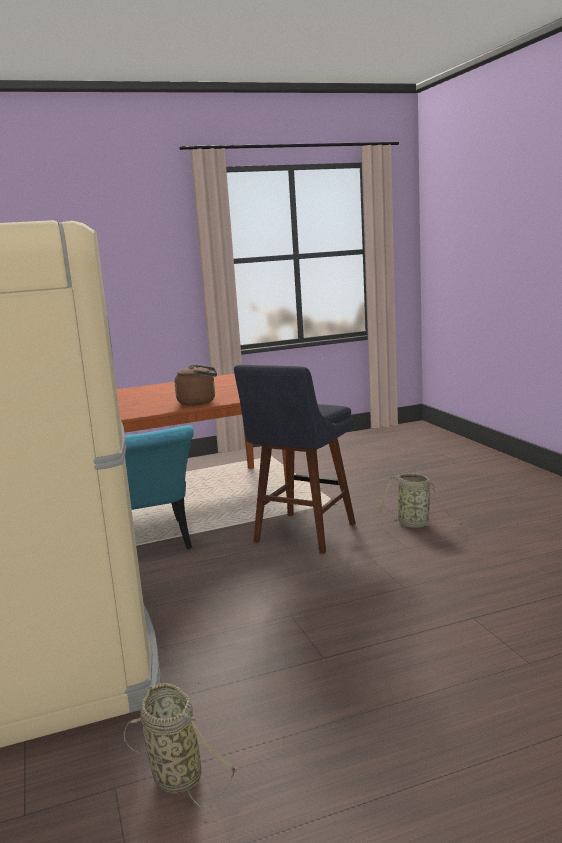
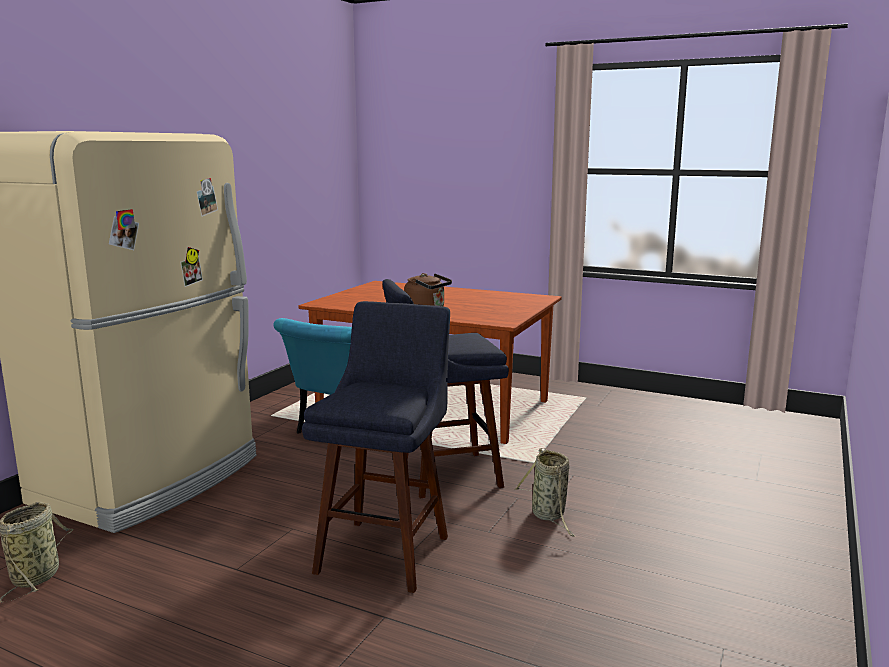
camera: 45 degrees right, 0 degrees up
none -> blue stool [302,301,450,593]

